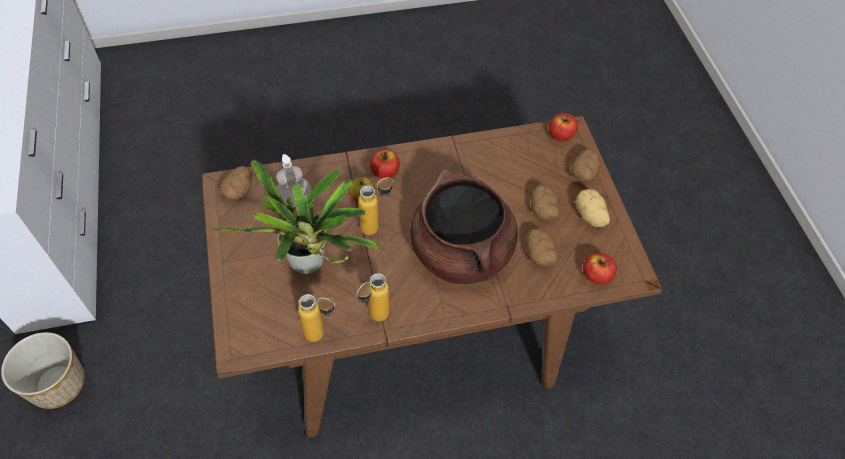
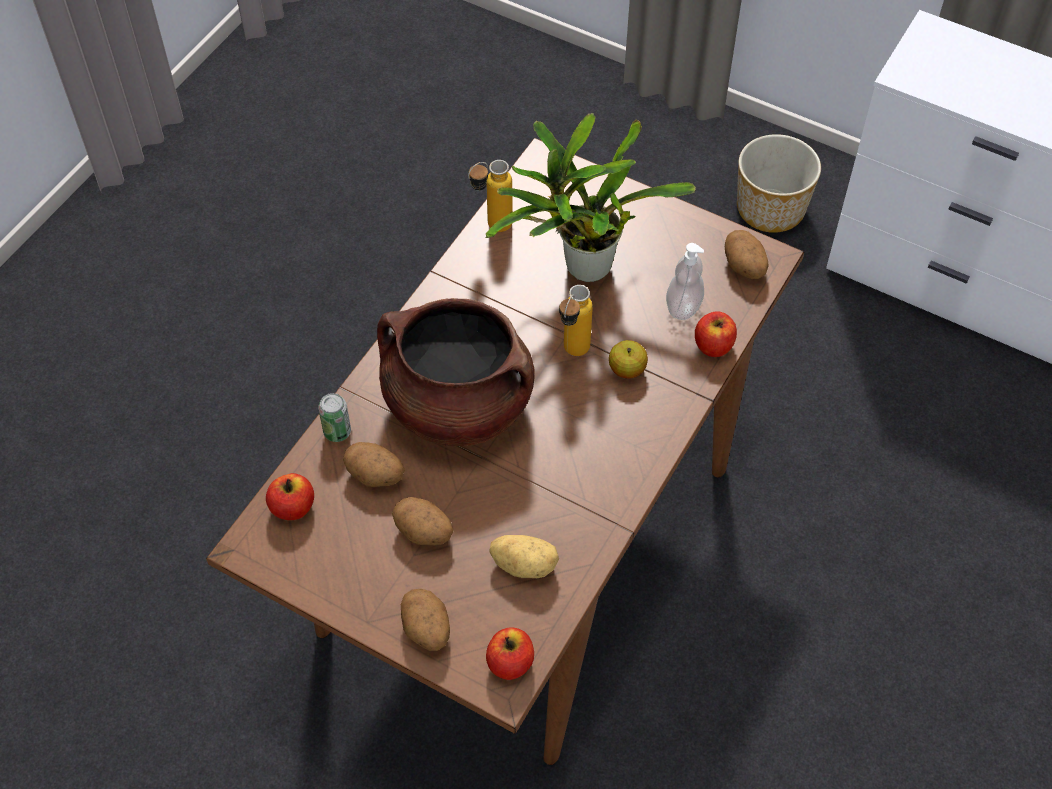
camera: 135 degrees right, 0 degrees up
bottle [355,273,389,321] -> none
apple [370,150,400,179] -> apple moved to [695,311,737,357]
potato [576,189,610,227] -> potato moved to [490,535,559,578]
none -> can [318,393,351,442]

